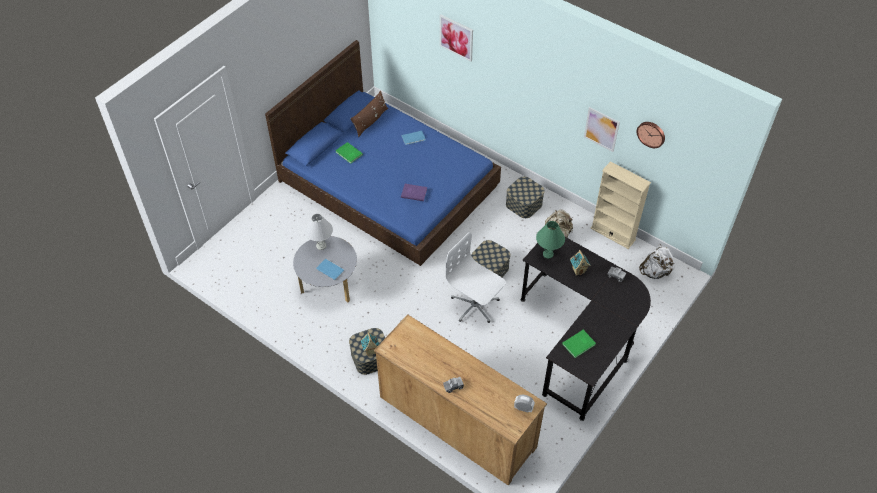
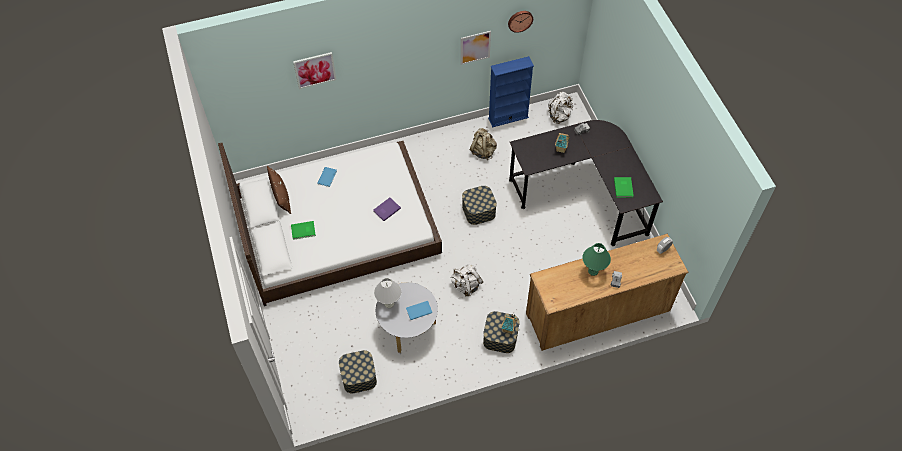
camera: 55 degrees left, 5 degrees up
blue bed [265,40,501,266] -> white bed [218,141,442,306]
white office chair [445,232,506,323] -> none
storage box [506,177,545,218] -> storage box moved to [339,350,377,393]
green table lamp [536,221,565,259] -> green table lamp moved to [582,243,611,276]
beige bookcase [590,161,651,249] -> blue bookcase [488,56,534,127]
none -> white backpack [450,264,483,296]

